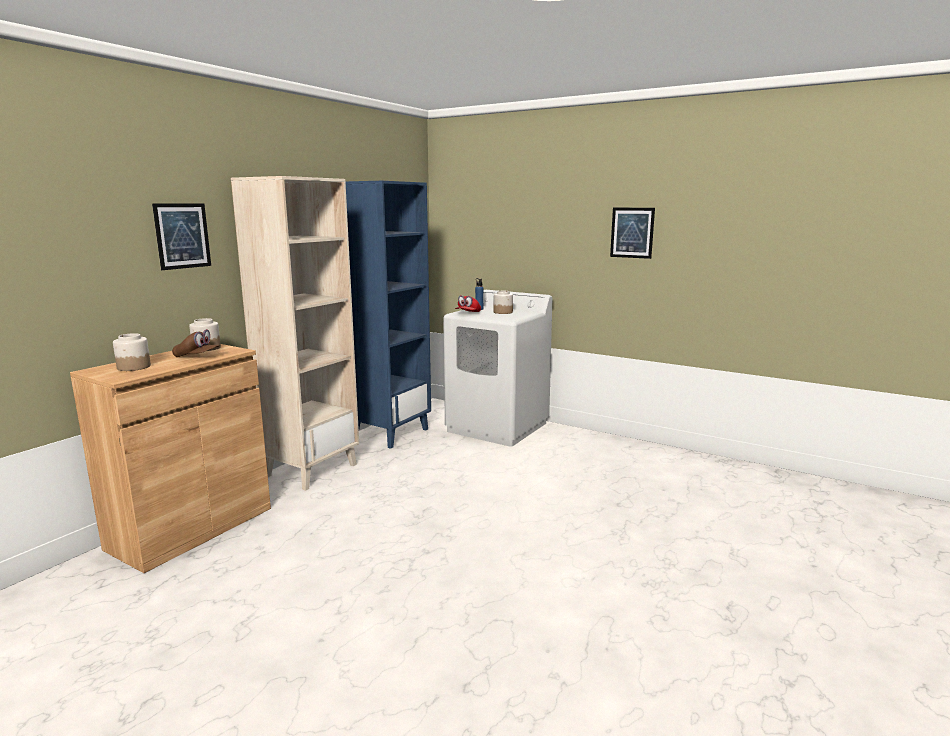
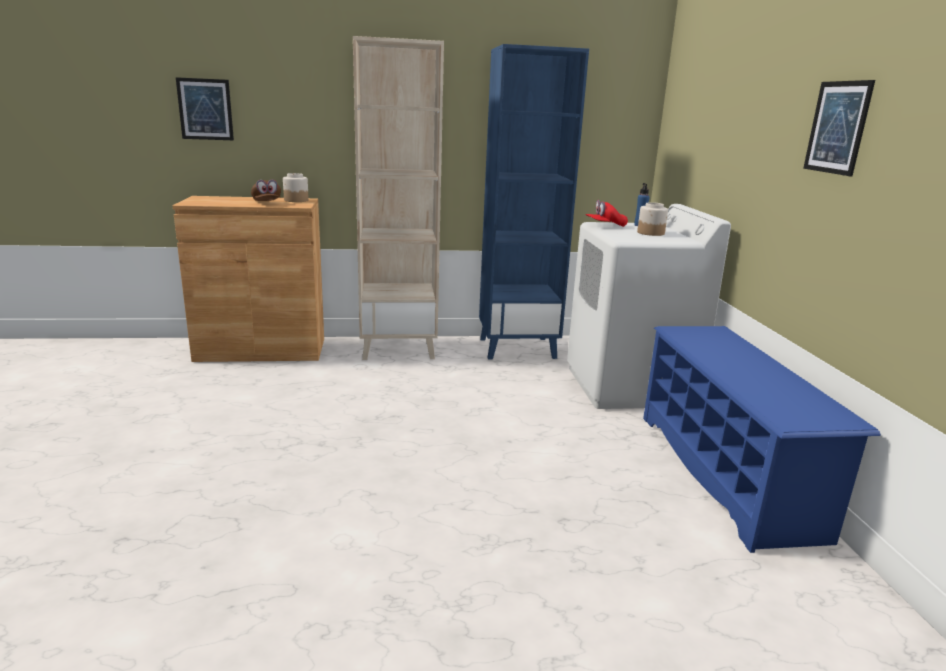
camera: 50 degrees right, 5 degrees up
jar [113,333,151,371] -> none
picture [152,203,211,270] -> picture moved to [176,77,234,140]
none -> blue shoe rack [643,326,881,553]

